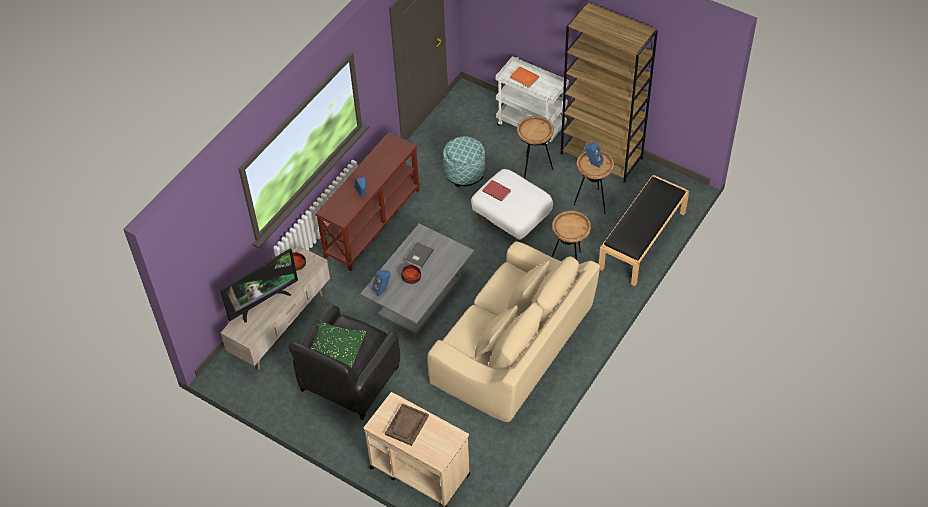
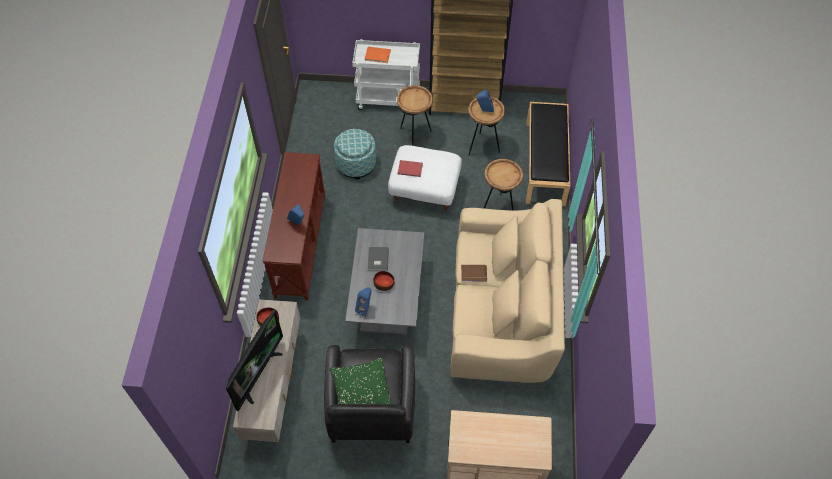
camera: 30 degrees left, 5 degrees up
brown tray [385,403,429,446] -> none
none -> brown book [461,265,487,281]

